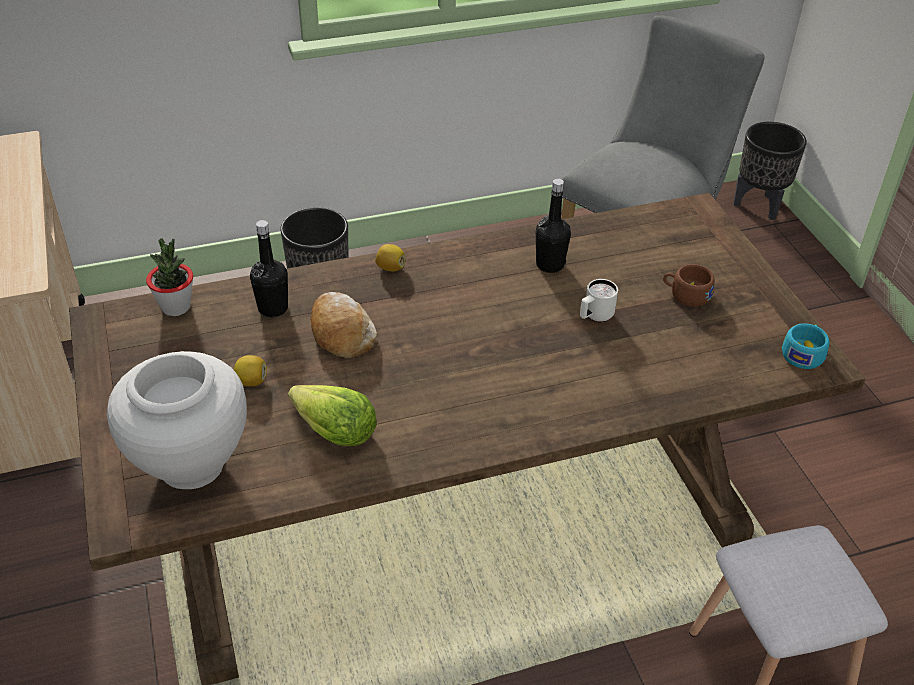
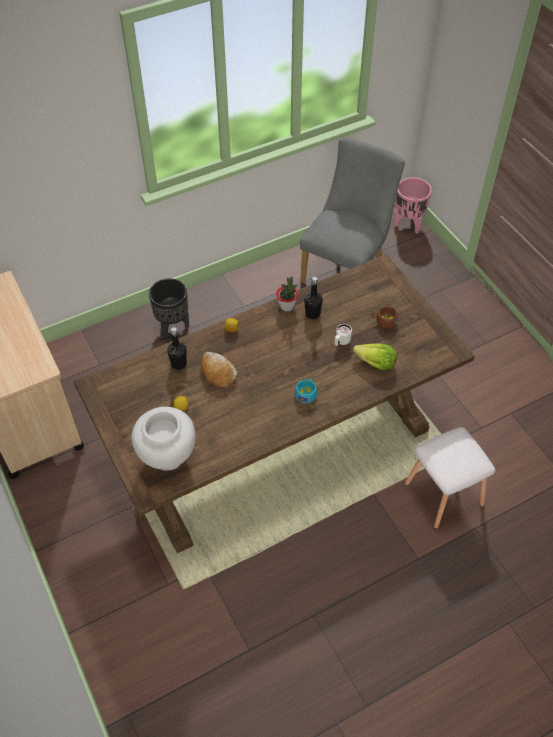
camera: 10 degrees left, 10 degrees up
potted plant [146,238,193,316] -> potted plant moved to [276,276,298,311]
lettuce [288,385,377,446] -> lettuce moved to [353,344,397,370]
black planter [733,122,807,220] -> pink planter [394,178,432,234]
turquoise cup [782,323,830,369] -> turquoise cup moved to [295,378,317,403]

